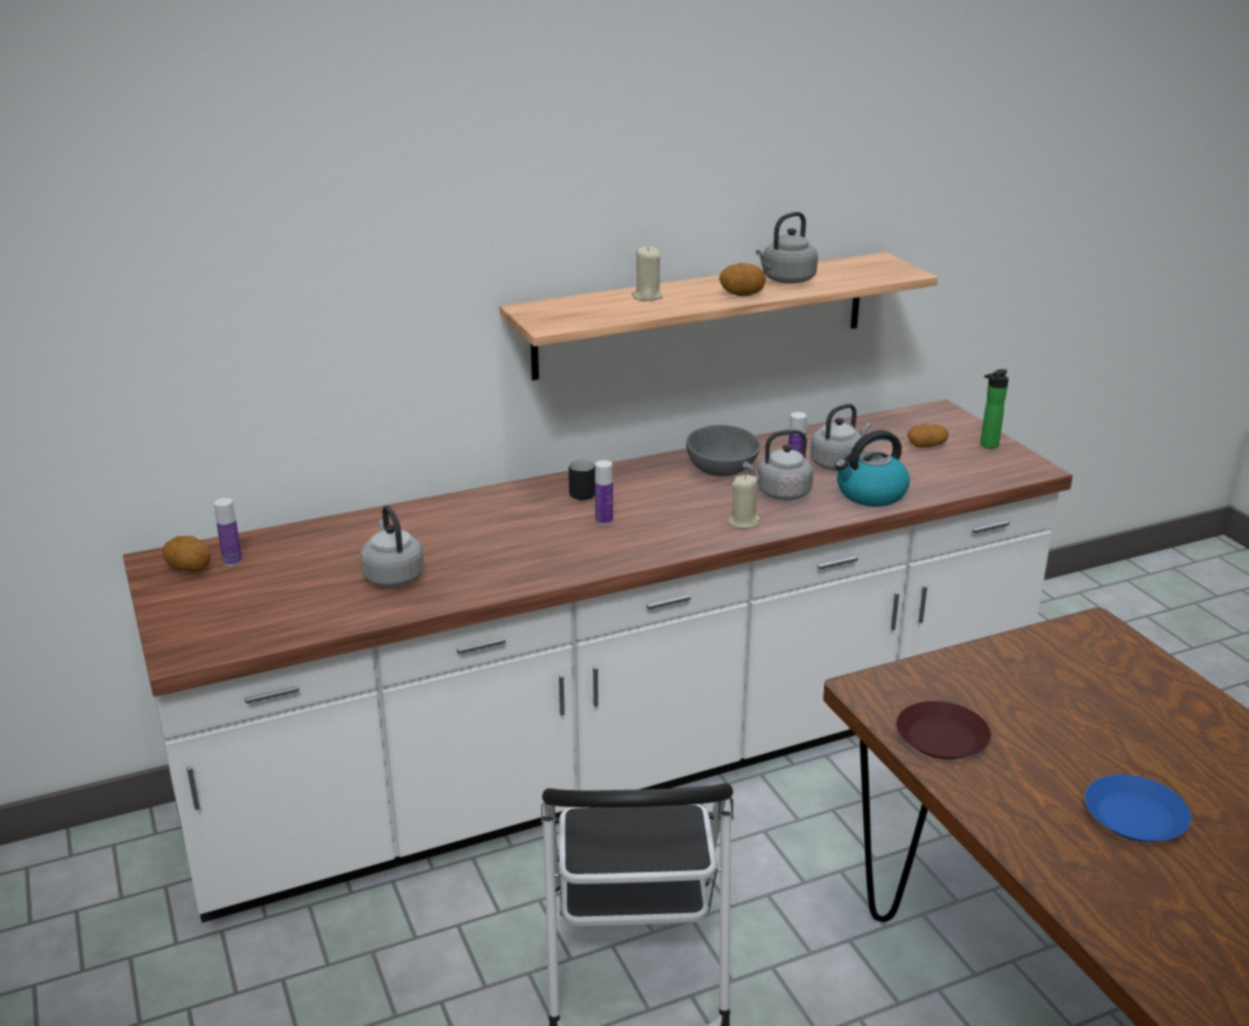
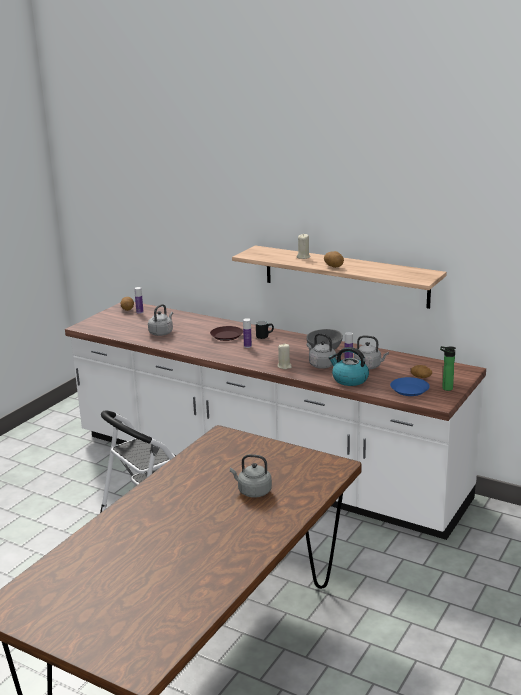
camera: 55 degrees right, 5 degrees down
grey kettle [756,212,818,284] -> grey kettle moved to [230,454,272,498]
brown plate [896,701,991,759] -> brown plate moved to [210,326,243,341]
blue plate [1085,774,1191,842] -> blue plate moved to [390,377,430,396]

